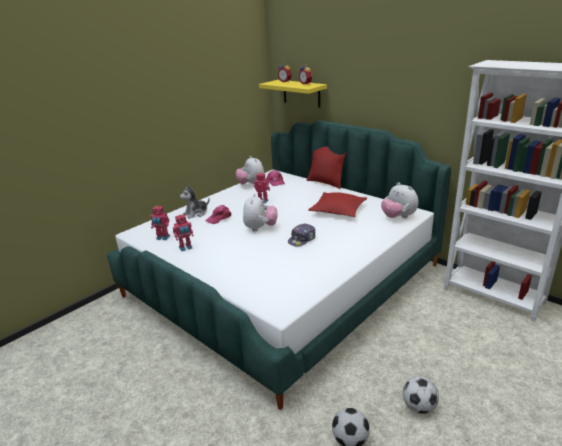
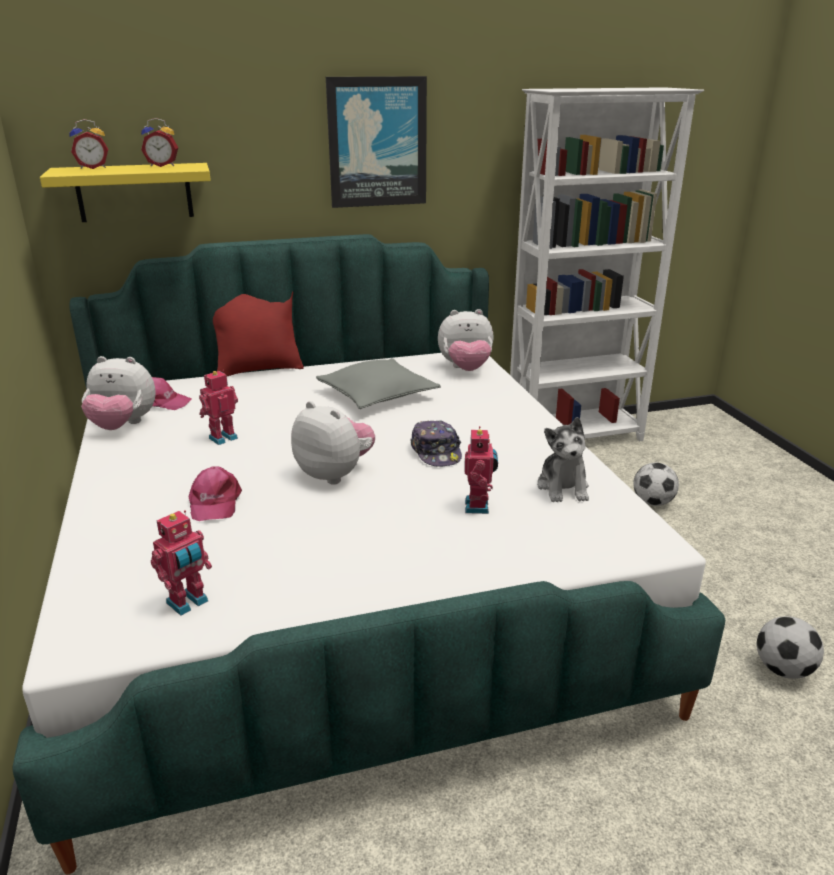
camera: 60 degrees left, 0 degrees up
toy robot [173,214,194,251] -> toy robot moved to [465,426,498,514]
plush toy [179,185,210,219] -> plush toy moved to [537,417,589,502]
red pillow [308,192,367,217] -> grey pillow [316,358,441,409]
football [403,377,439,414] -> football moved to [633,462,679,506]
none -> picture [326,76,427,208]

